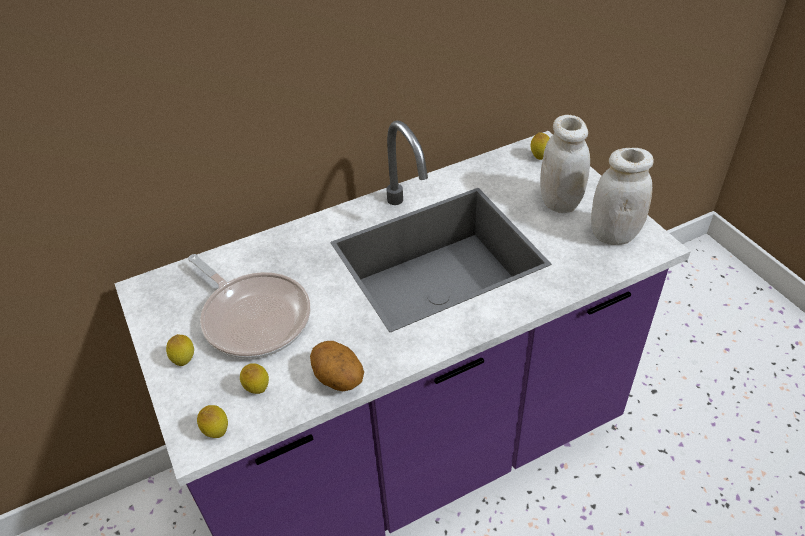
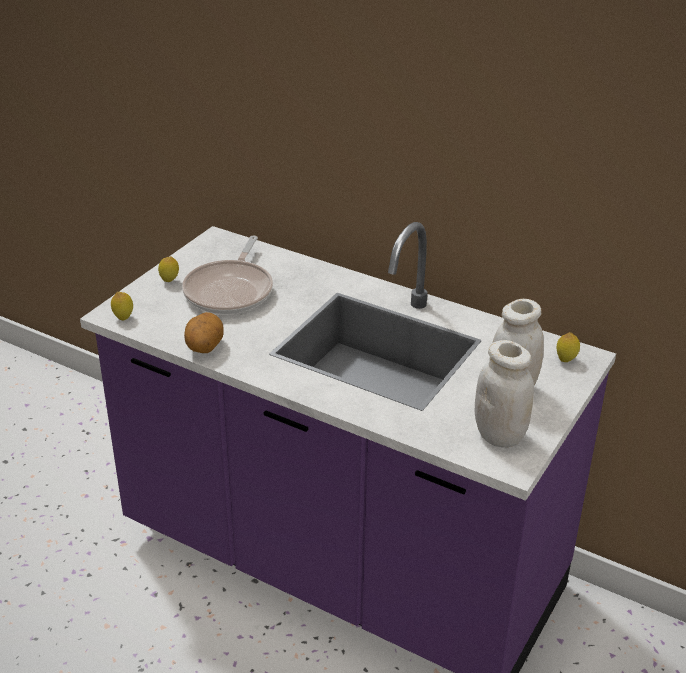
camera: 55 degrees right, 10 degrees down
lemon [240,363,269,394] -> none

